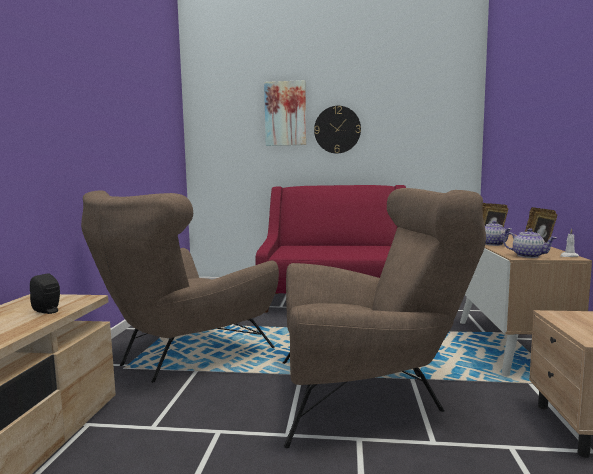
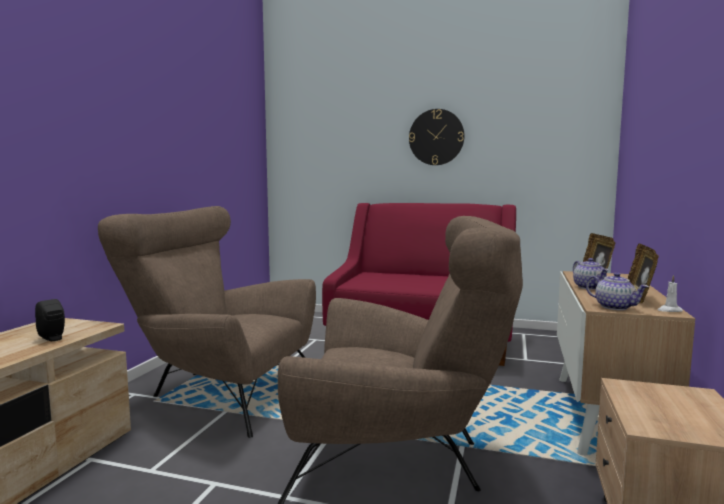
camera: 10 degrees right, 0 degrees up
brown armchair [81,190,279,383] -> brown armchair turned 60 degrees clockwise [98,206,316,438]
picture [264,80,306,146] -> none

